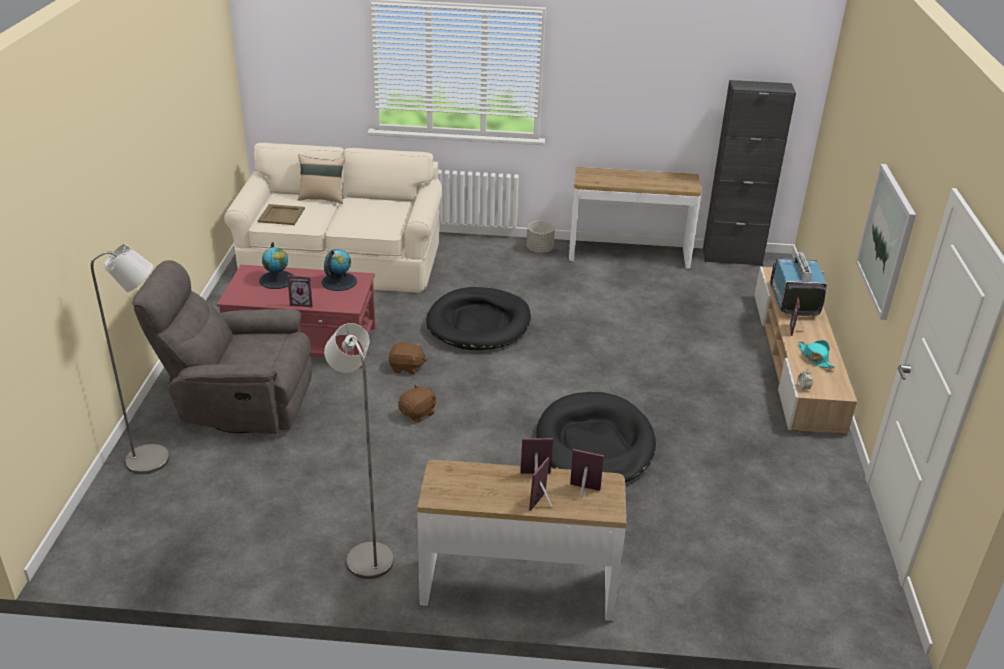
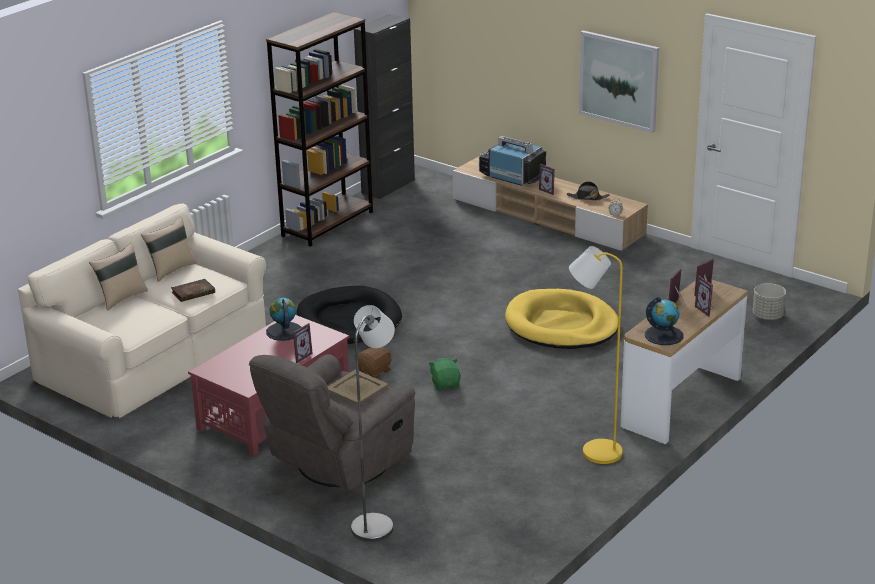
camera: 55 degrees left, 5 degrees down
beige tray [258,204,305,225] -> beige tray moved to [327,370,389,405]
globe [259,242,294,289] -> globe moved to [645,297,684,345]
grey floor lamp [324,323,394,579] -> yellow floor lamp [569,246,623,464]
brown plush toy [398,384,436,423] -> green plush toy [428,358,461,391]
grey planter [527,221,555,253] -> grey planter moved to [753,283,786,320]
black dog bed [536,392,656,483] -> yellow dog bed [505,289,618,349]
console table [569,167,702,269] -> brown bookcase [266,12,373,247]
turquoise hat [799,340,835,368] -> black hat [567,181,609,200]
none -> beige pillow [141,216,197,282]
none -> book [171,279,215,302]

